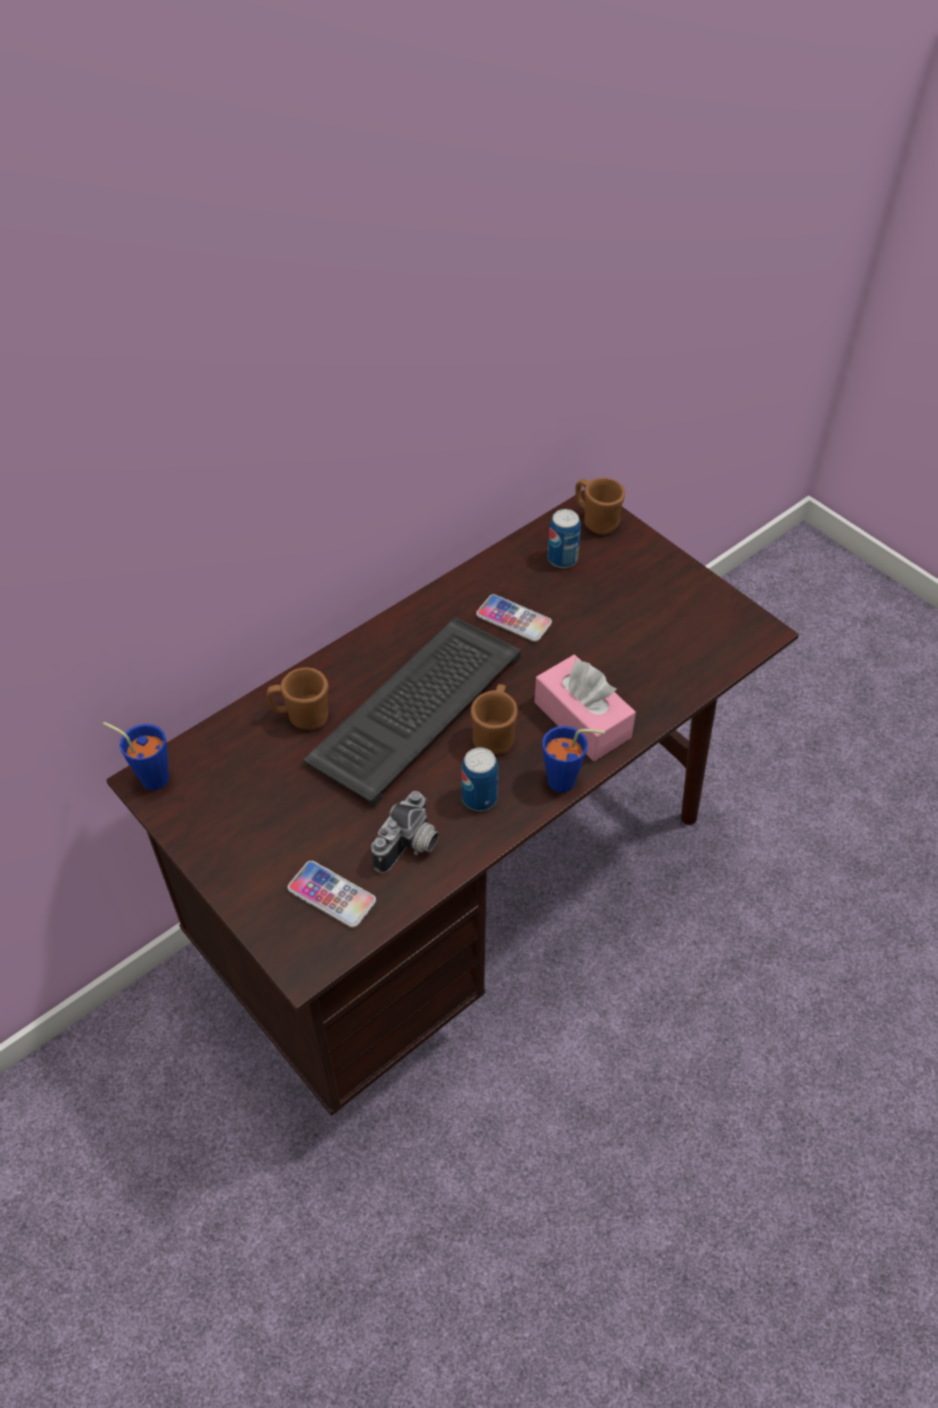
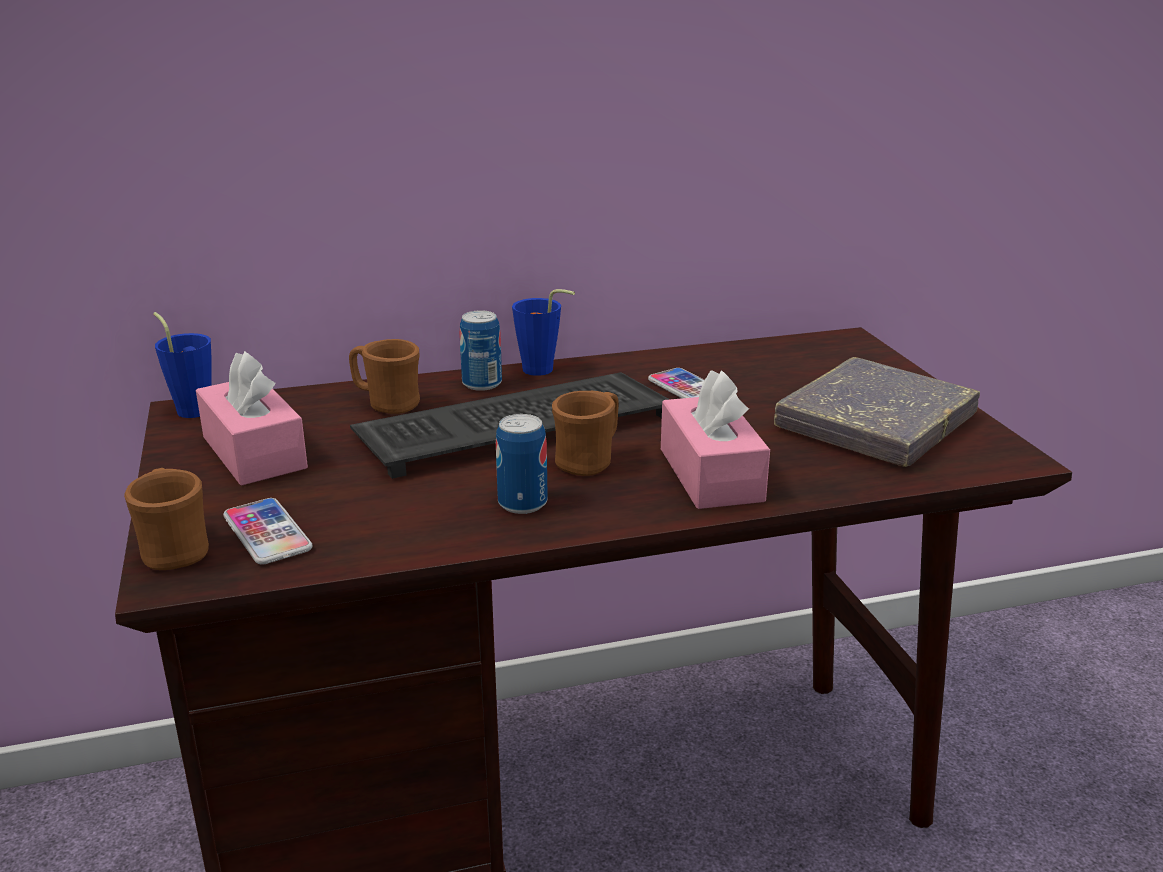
camera: 25 degrees right, 25 degrees down
camera [371,791,439,874] -> none
blue cup [542,726,605,792] -> blue cup moved to [512,289,575,376]
can [548,509,581,568] -> can moved to [460,310,502,391]
brown mug [575,478,625,535] -> brown mug moved to [124,468,209,570]
none -> pink tissue box [196,351,308,486]
none -> grey book [774,357,980,467]

